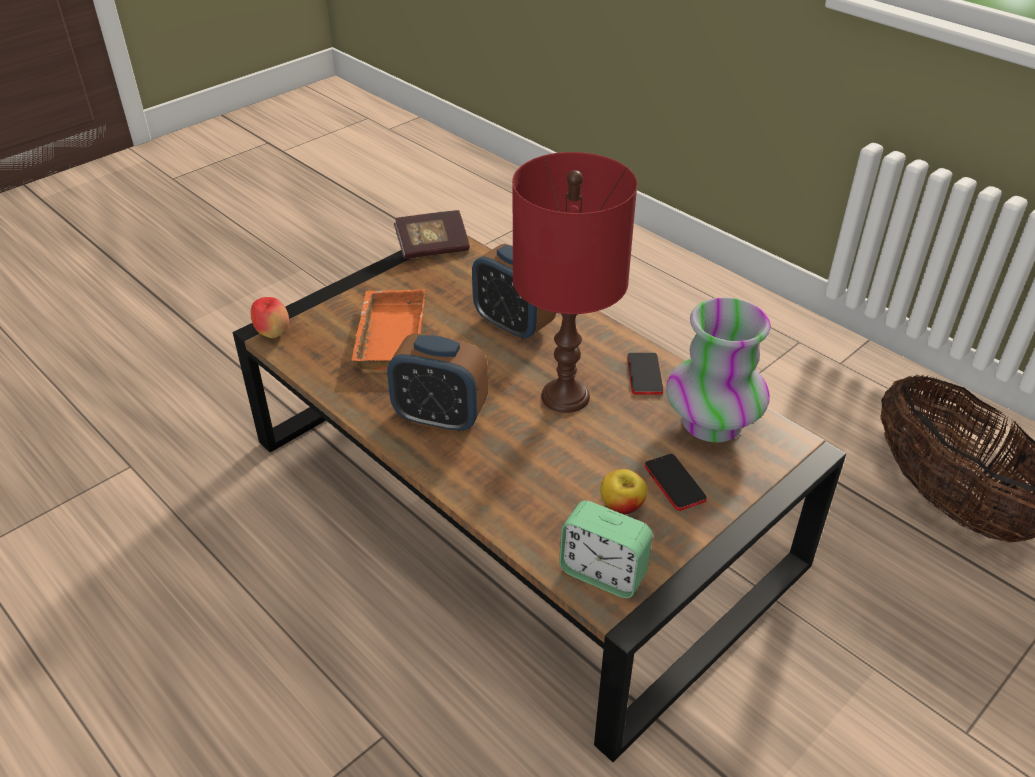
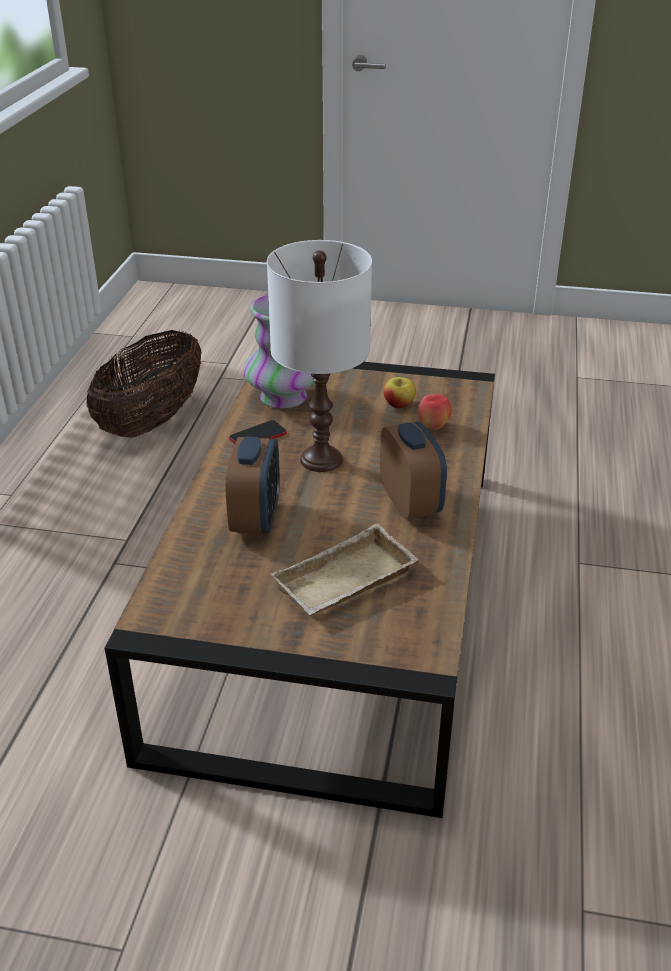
camera: 125 degrees left, 5 degrees down
apple [251,297,289,338] -> apple moved to [418,394,452,430]
orange tray [351,289,425,370] -> beige tray [271,523,419,616]
book [394,210,470,259] -> none
red table lamp [512,152,637,413] -> white table lamp [267,240,372,472]
alarm clock [559,501,653,598] -> none
phone [645,454,707,511] -> none

